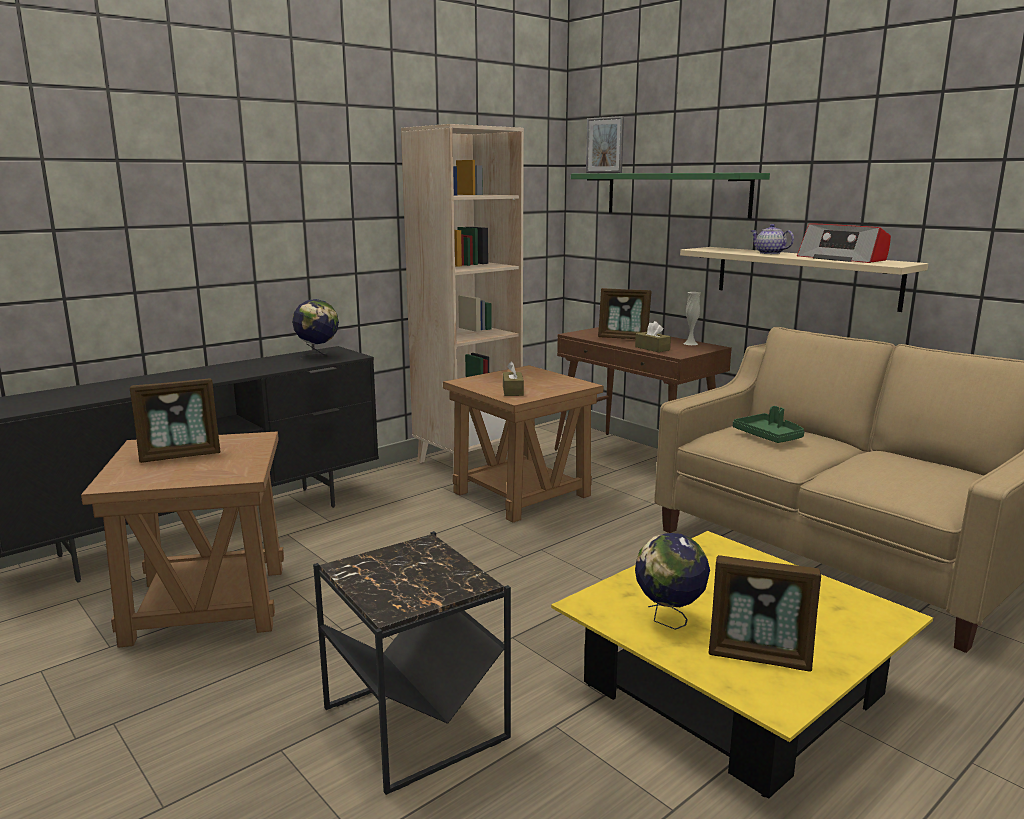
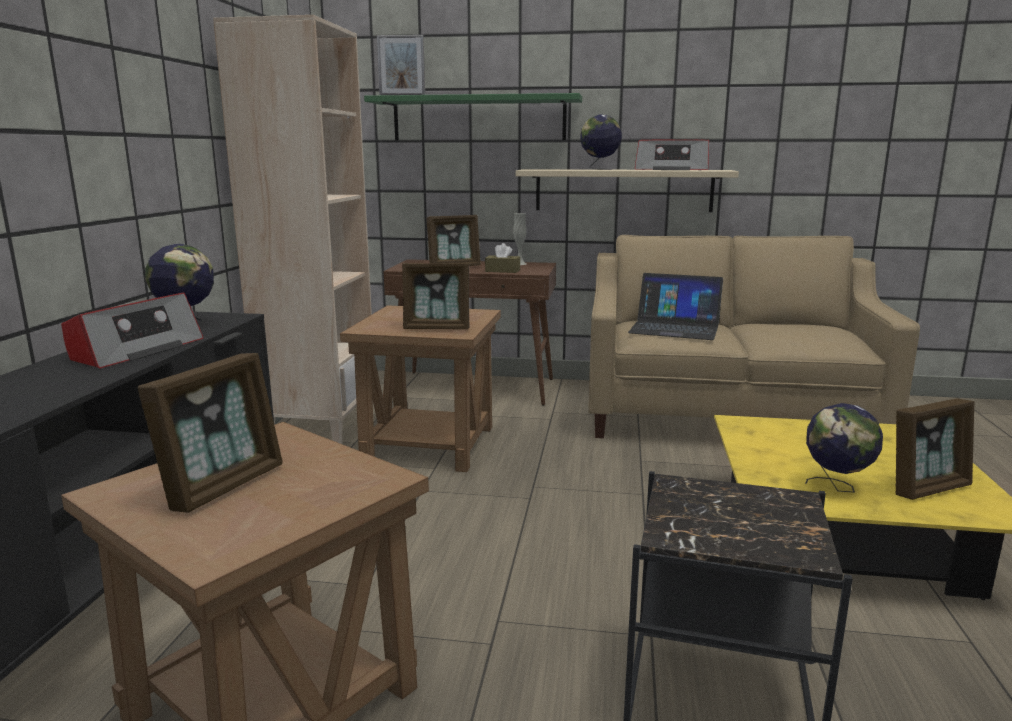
camera: 40 degrees left, 0 degrees up
brown tissue box [503,361,524,396] -> picture frame [402,263,469,329]
green tray [733,406,805,443] -> laptop [628,273,723,340]
teapot [751,224,794,254] -> globe [580,114,622,170]
none -> radio [61,293,204,368]

